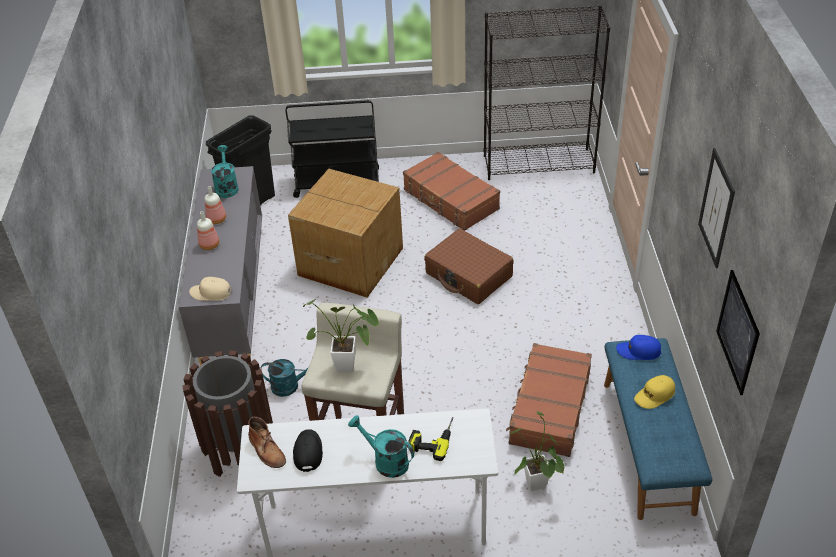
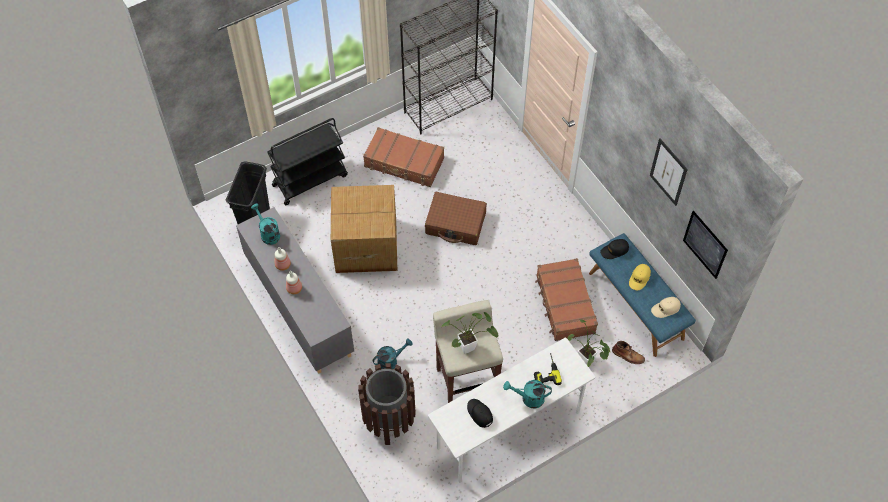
camera: 30 degrees left, 15 degrees up
beige cap [189,277,231,301] -> beige cap moved to [651,297,681,318]
brown boot [248,417,286,468] -> brown boot moved to [612,341,645,364]
blue cap [616,335,661,360] -> black cap [600,239,629,259]

